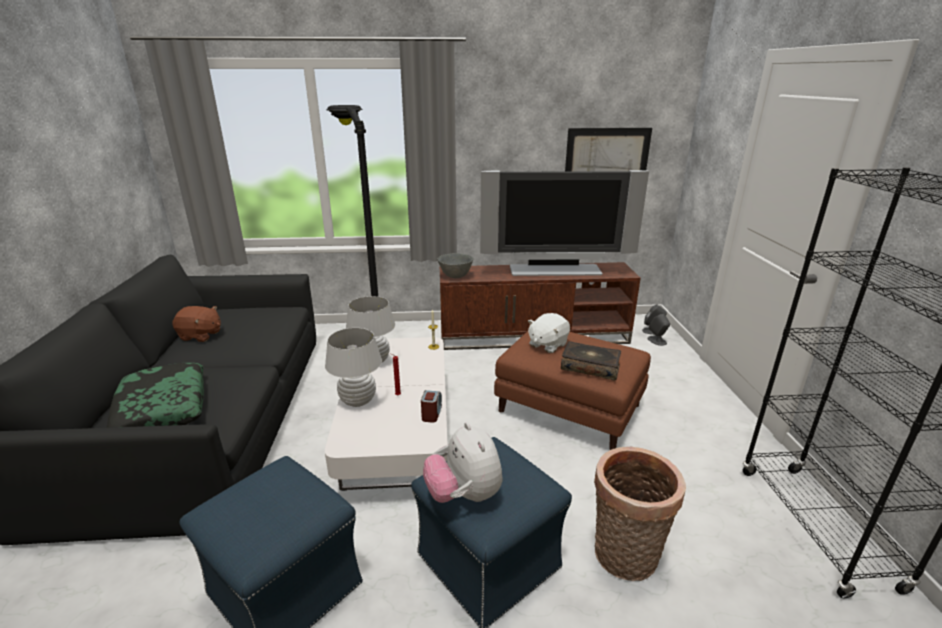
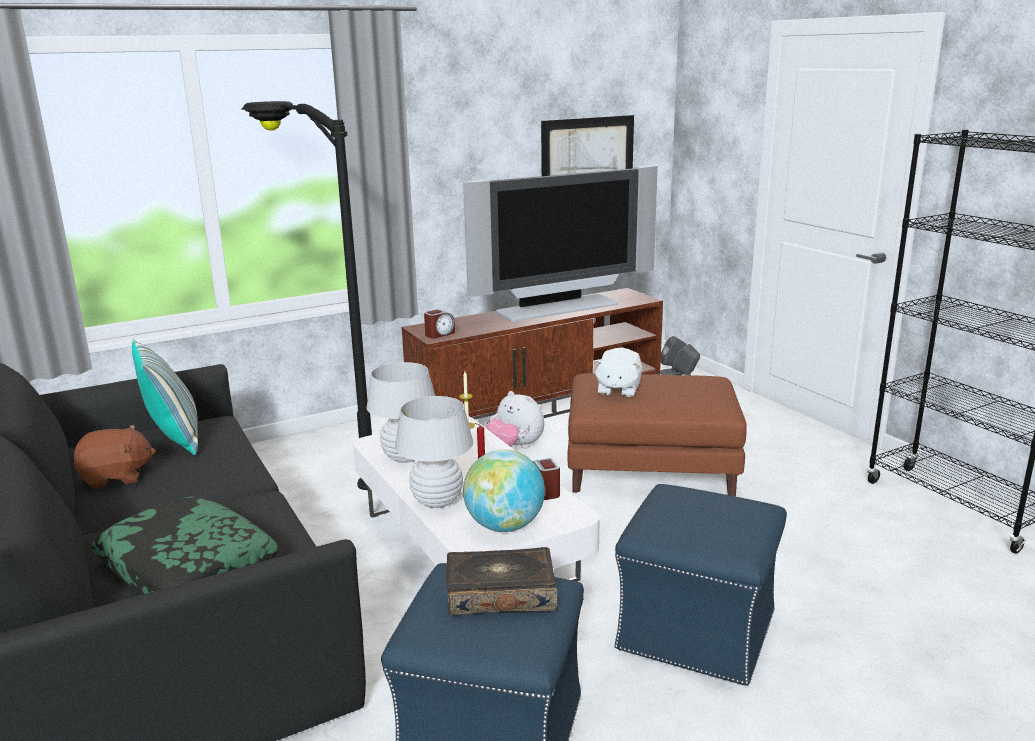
camera: 25 degrees left, 5 degrees down
plush toy [423,422,503,503] -> plush toy moved to [486,391,544,448]
grey bowl [438,253,473,278] -> alarm clock [424,309,455,339]
book [561,341,621,381] -> book moved to [446,547,558,615]
basket [594,447,686,581] -> none
none -> pillow [132,339,198,455]
none -> globe [463,449,545,532]

